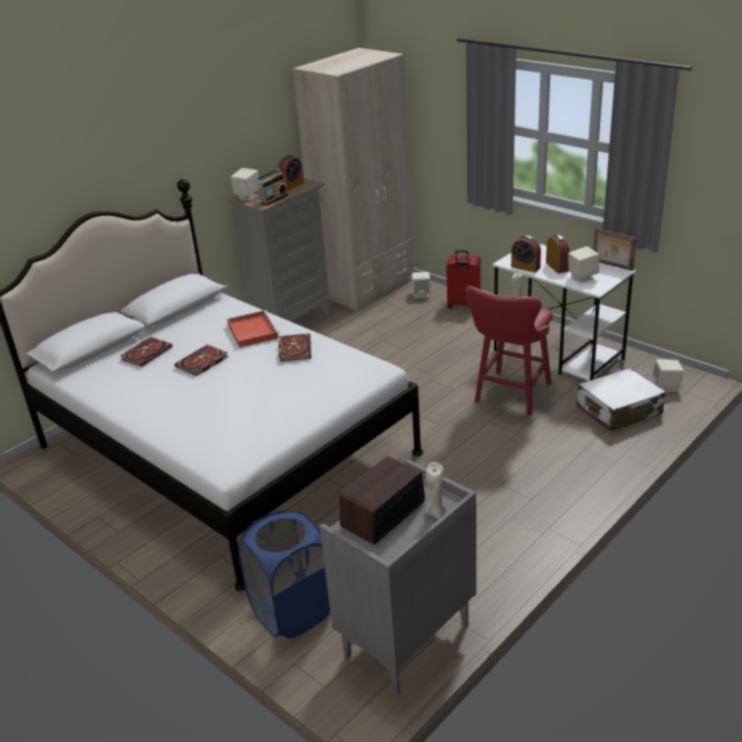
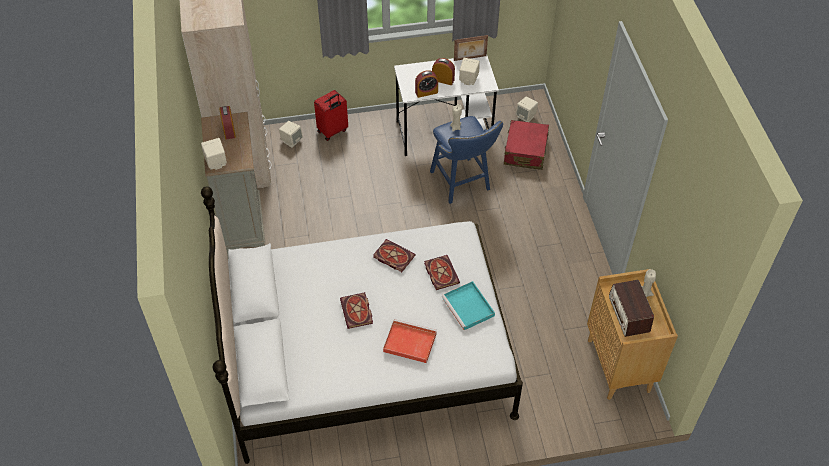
camera: 55 degrees left, 20 degrees up
book [121,337,173,367] -> book moved to [424,255,460,290]
red tray [227,310,280,348] -> red tray moved to [383,319,437,363]
blue laundry basket [238,511,330,639] -> none
radio [254,169,288,206] -> none
grey cabinet [320,459,476,695] -> brown cabinet [587,269,678,400]
red stool [465,286,553,415] -> blue stool [430,116,503,204]
white suitcase [576,368,666,431] -> red suitcase [504,120,549,170]
none -> turquoise tray [442,281,495,330]

